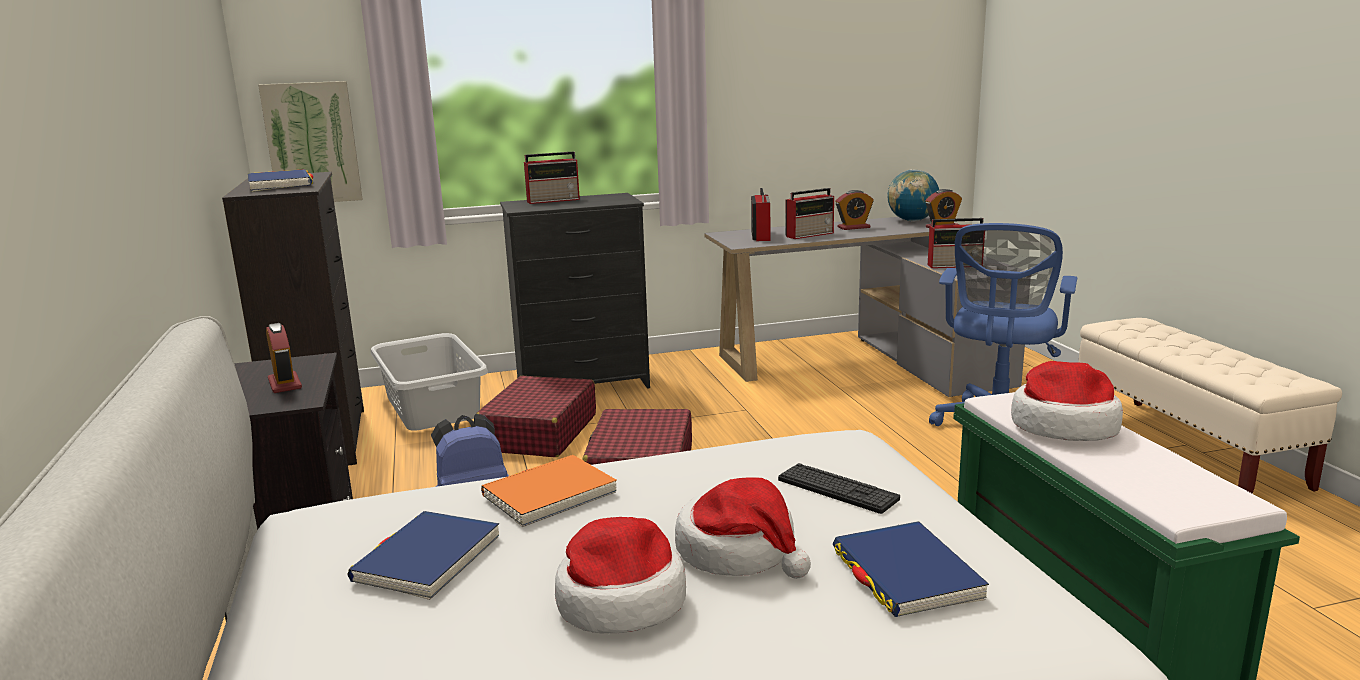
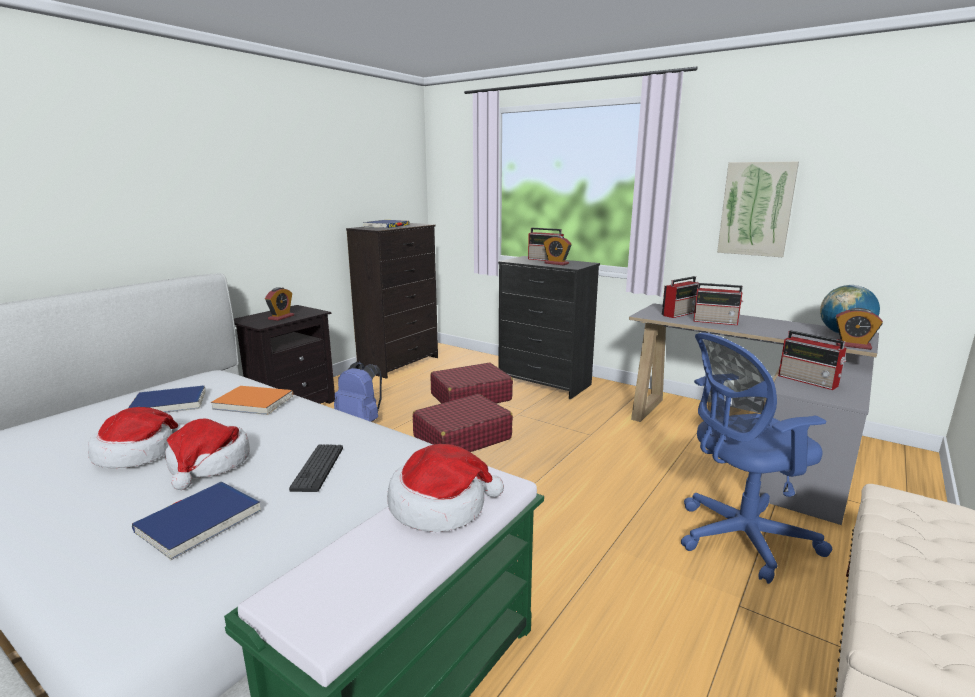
camera: 50 degrees right, 0 degrees up
picture [258,81,362,202] -> picture moved to [717,162,799,257]
grey laundry basket [371,333,488,431] -> none
alarm clock [835,190,874,230] -> alarm clock moved to [544,235,571,265]

